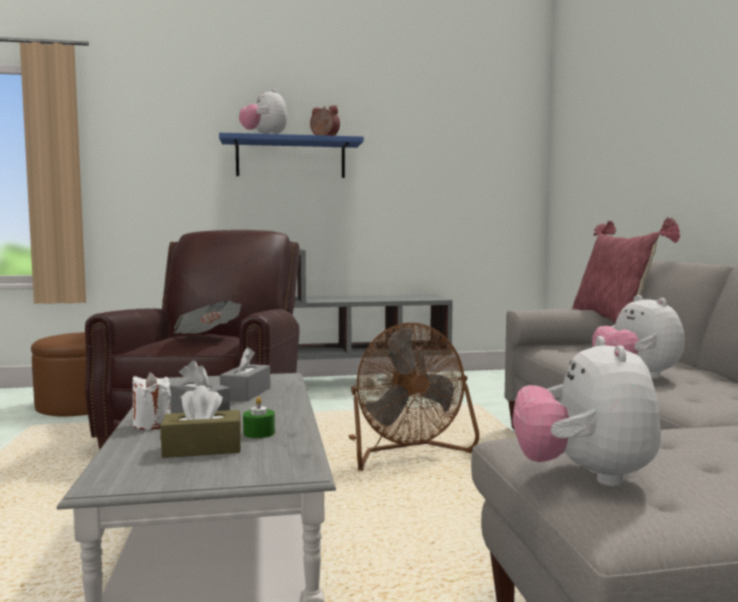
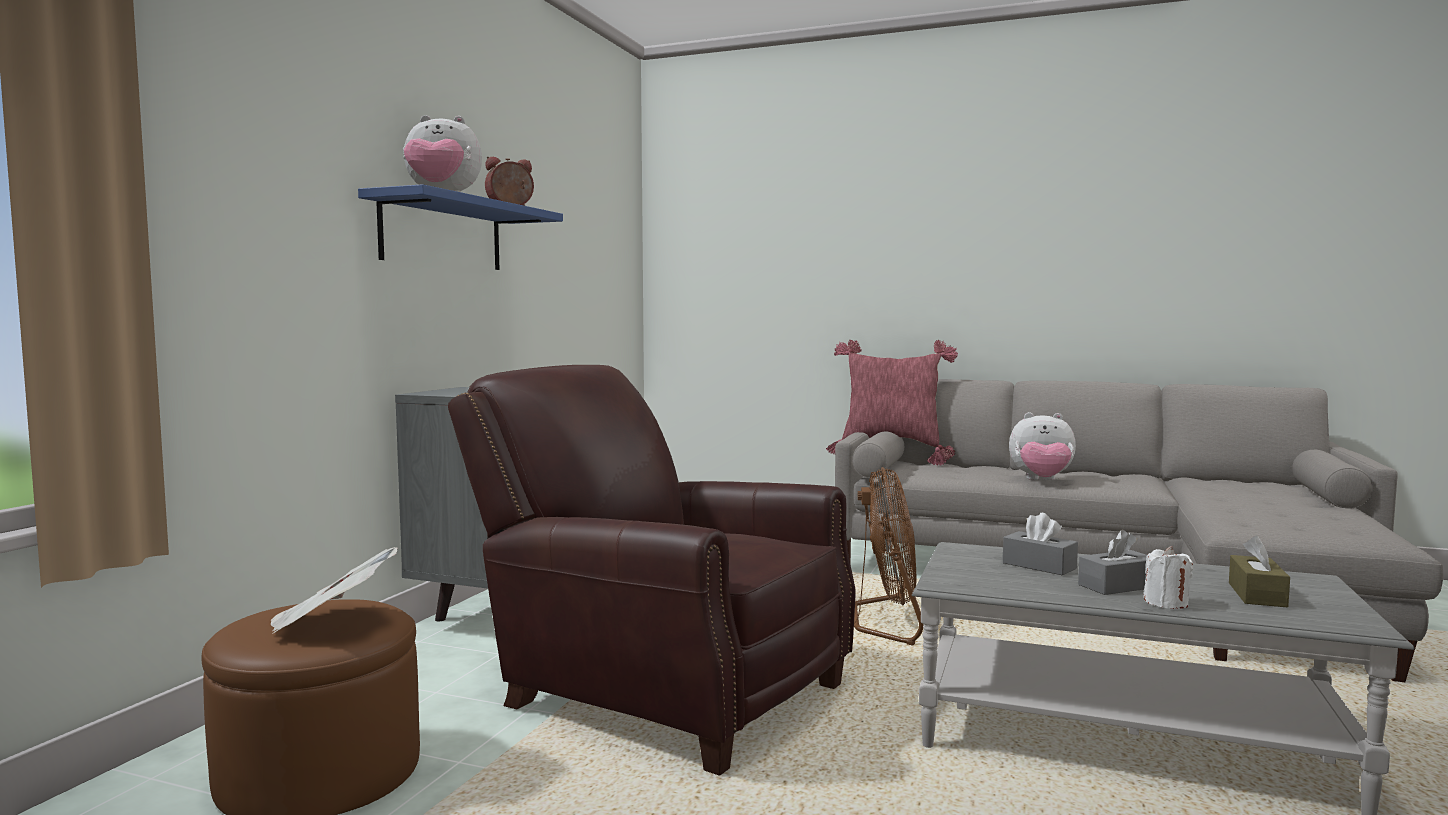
camera: 60 degrees left, 0 degrees up
newspaper [173,300,242,334] -> newspaper moved to [271,547,398,634]
green candle [243,397,275,438] -> none
plush toy [513,336,661,487] -> none

